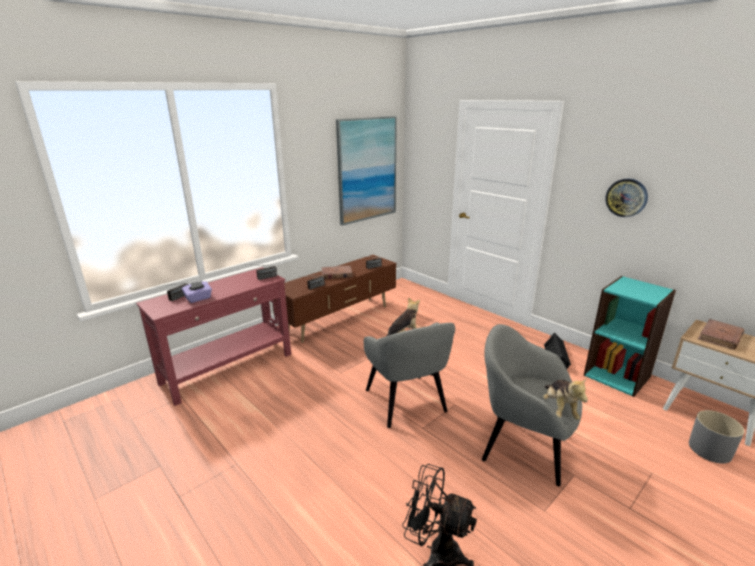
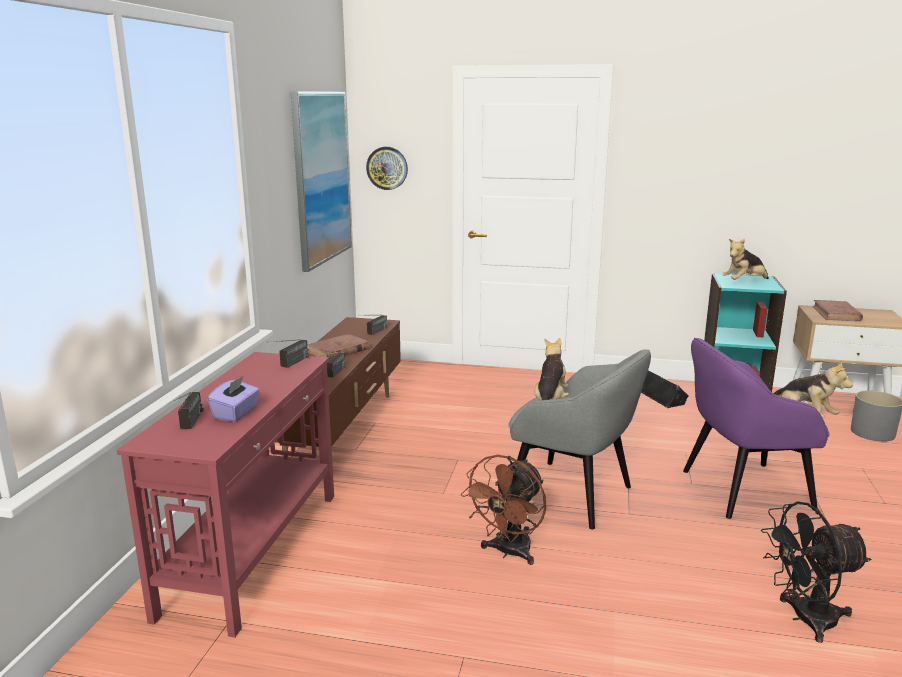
camera: 35 degrees left, 5 degrees down
grey armchair [482,324,582,486] -> purple armchair [683,338,830,519]
wall clock [605,178,648,217] -> wall clock moved to [366,147,408,190]
none -> brown fan [461,455,546,565]
none -> plush toy [723,239,769,280]

